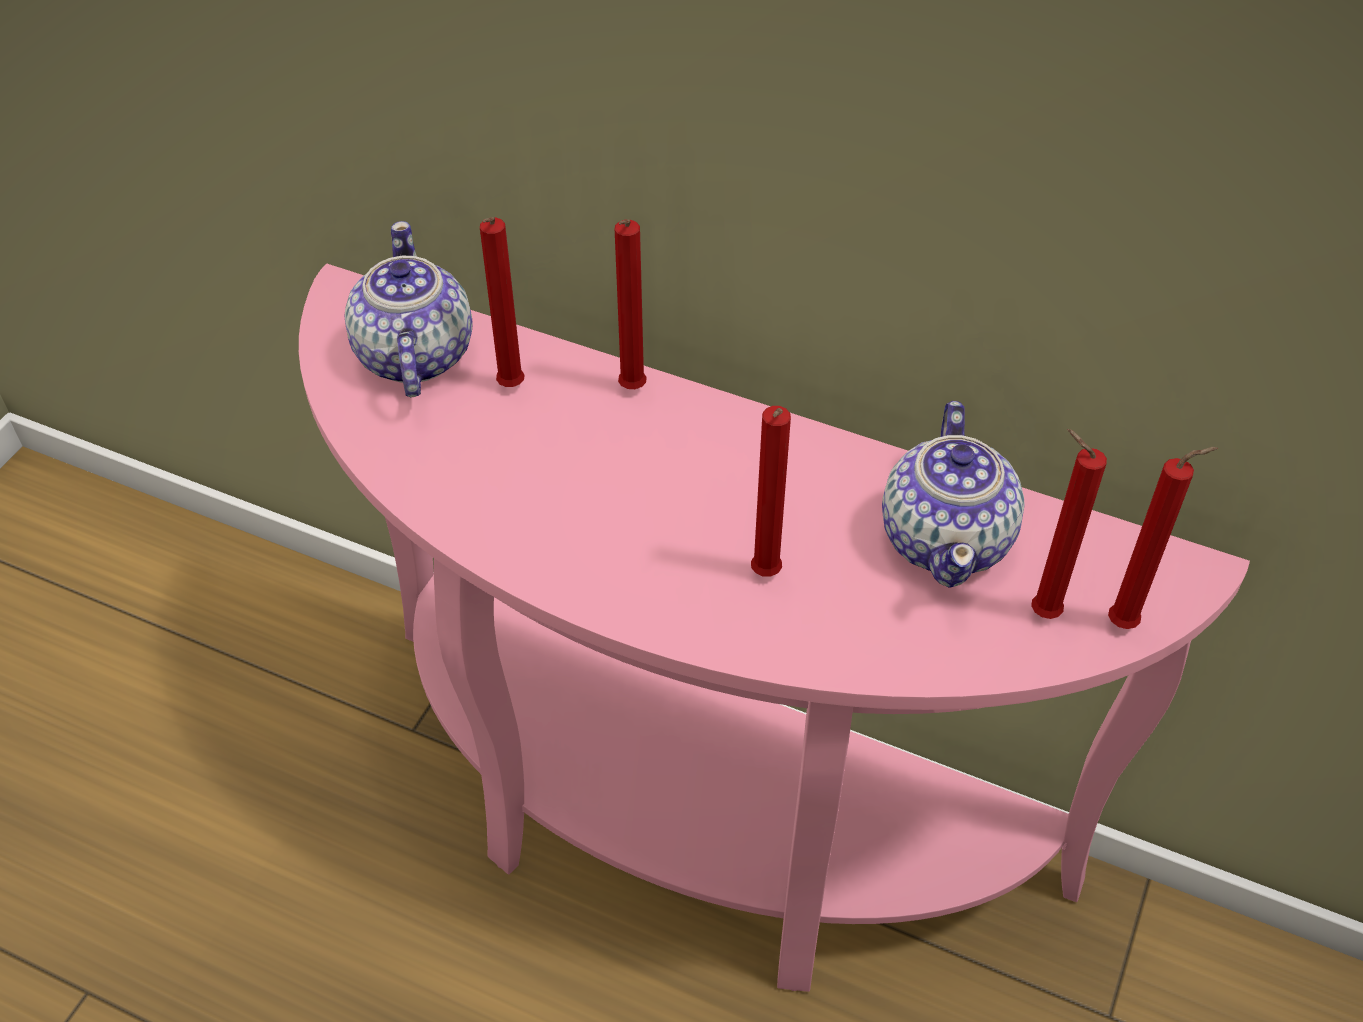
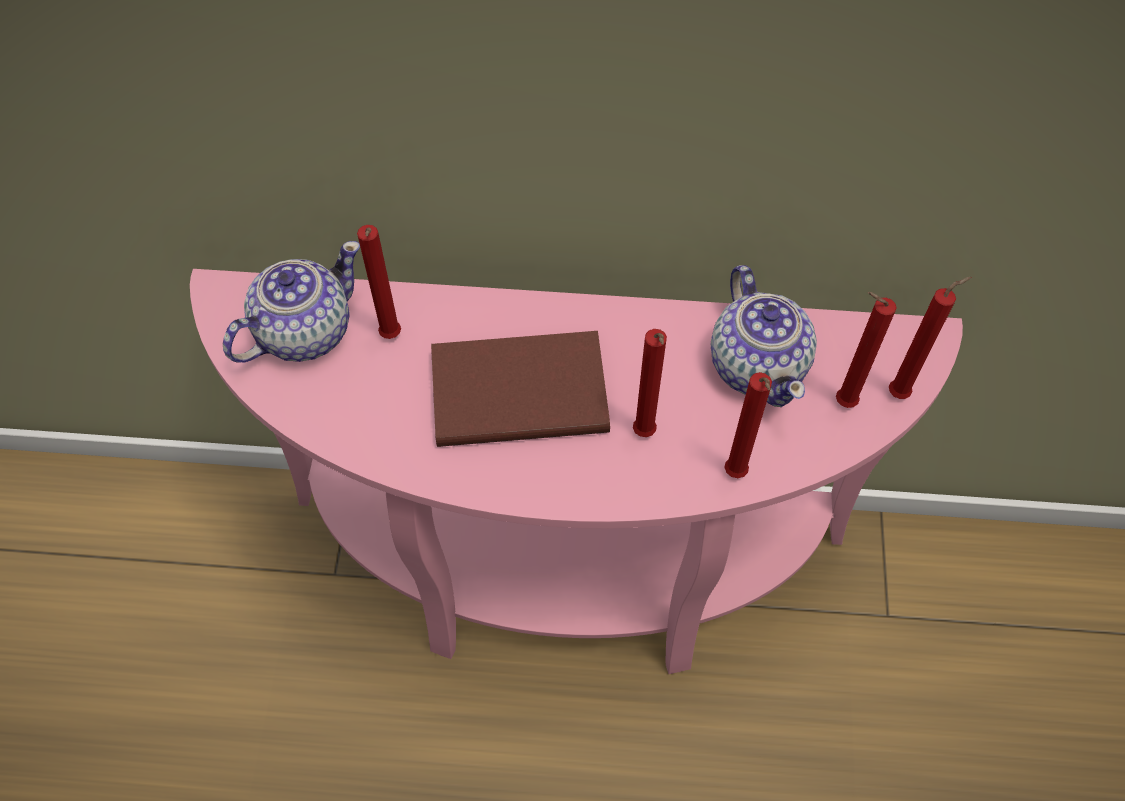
camera: 20 degrees left, 10 degrees up
teapot [345,221,473,398] -> teapot turned 75 degrees clockwise [223,241,360,363]
red candle [615,219,647,389] -> red candle moved to [724,372,772,478]
none -> brown book [431,331,610,447]

